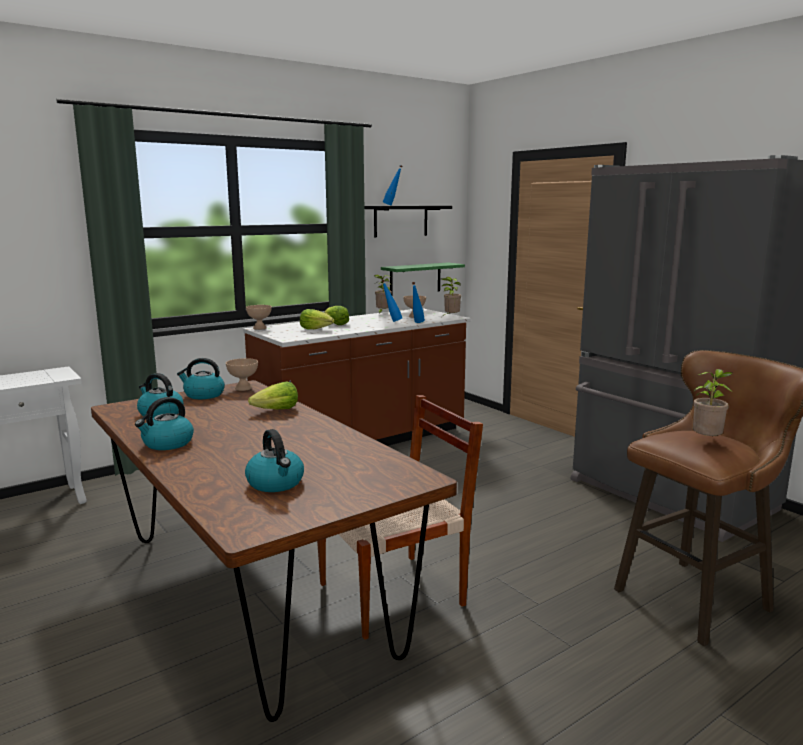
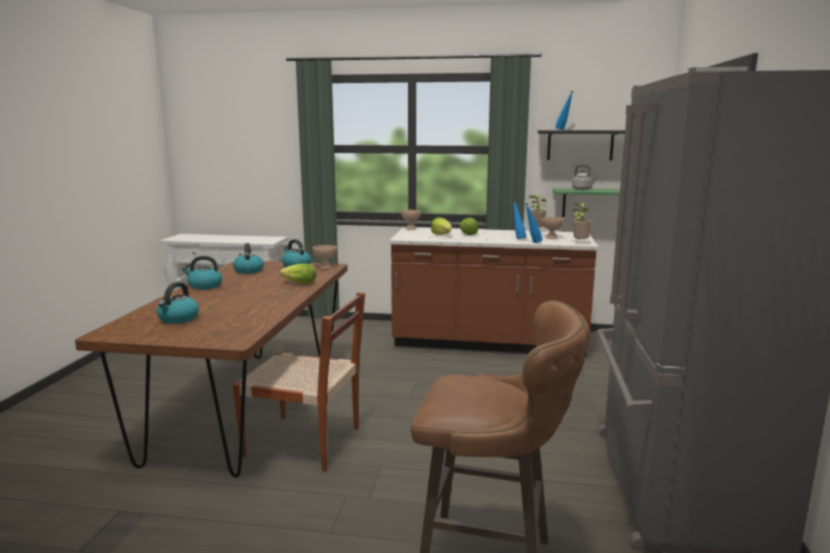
camera: 45 degrees right, 0 degrees up
potted plant [693,369,733,437] -> none
none -> grey kettle [572,165,597,190]

